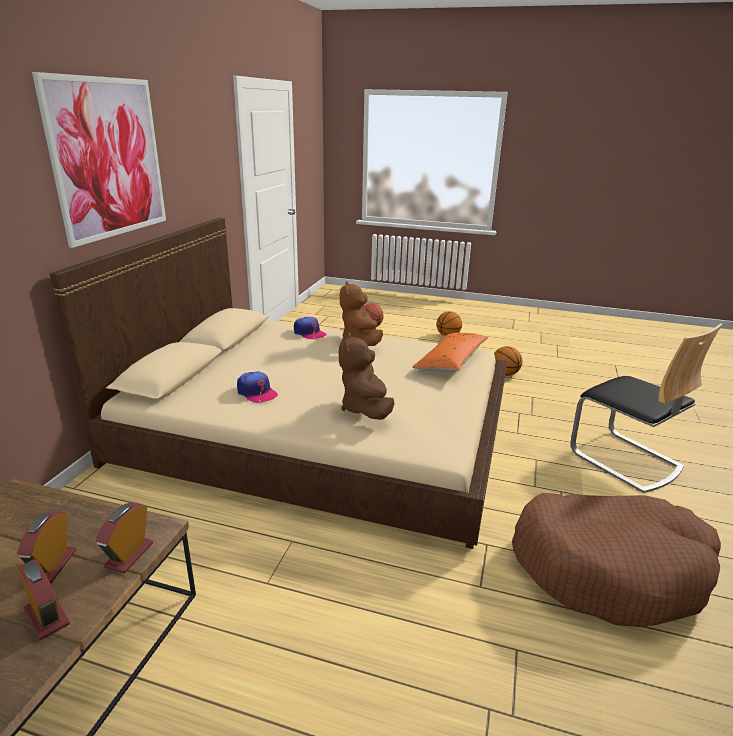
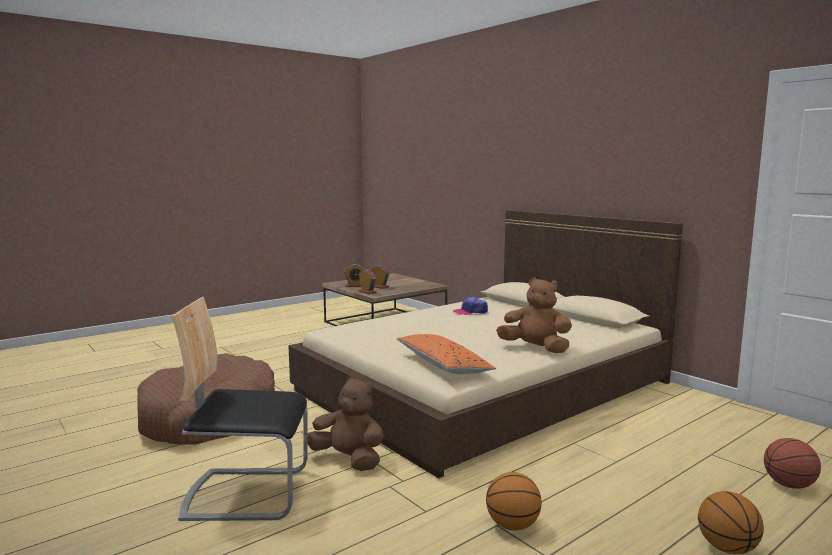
camera: 125 degrees right, 15 degrees down
picture [32,72,166,248] -> none
cap [294,317,327,339] -> none
brown plush toy [339,332,395,420] -> brown plush toy moved to [308,375,384,471]

